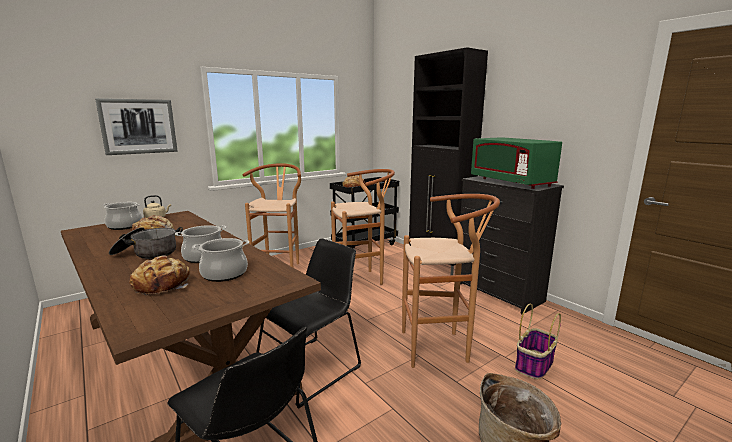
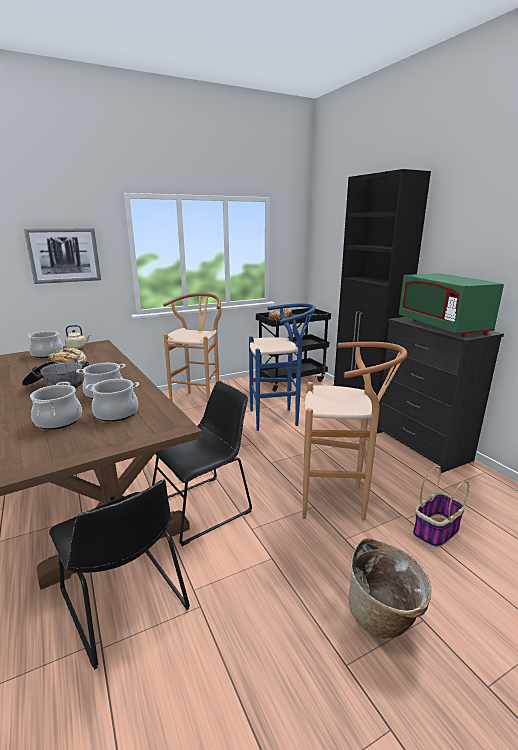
camera: 10 degrees right, 5 degrees up
bread [129,255,190,296] -> cooking pot [30,382,82,430]
brown stool [331,169,395,285] -> blue stool [249,303,316,431]

